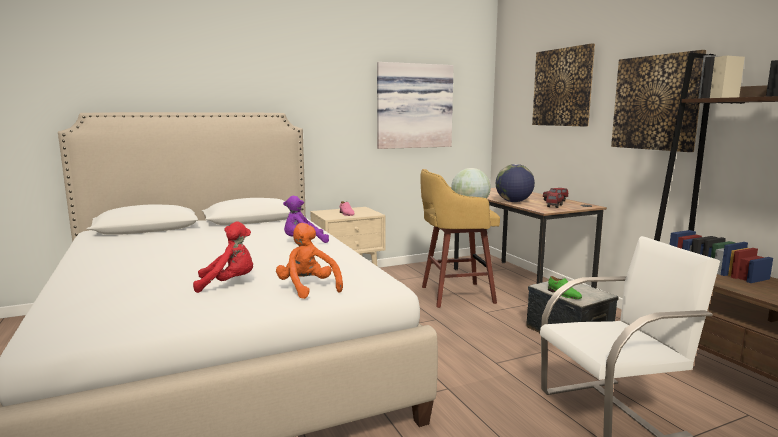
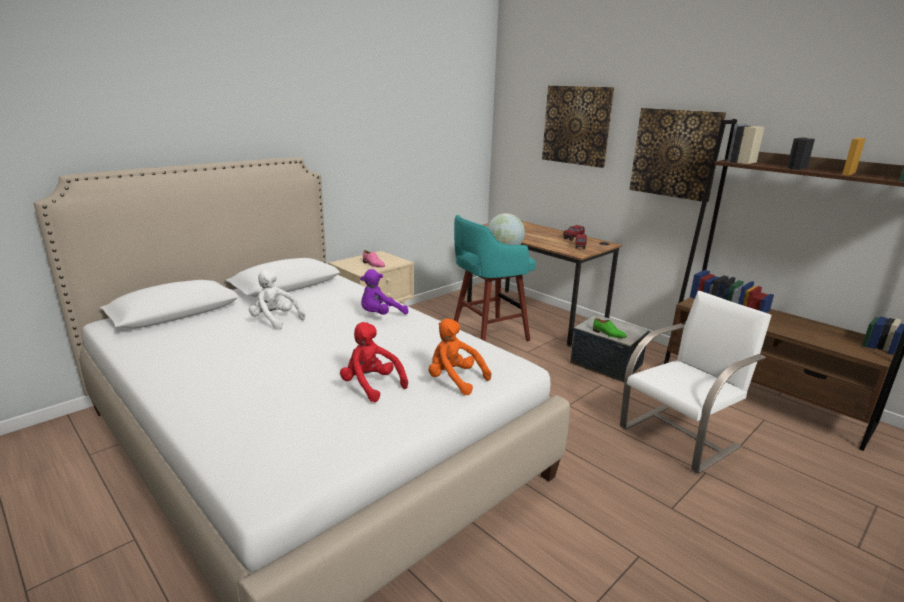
camera: 20 degrees left, 10 degrees up
red plush toy [193,221,253,293] -> red plush toy turned 105 degrees counterclockwise [340,322,408,402]
picture [377,62,454,149] -> none
yellow stool [420,169,500,308] -> turquoise stool [454,215,536,341]
globe [496,164,535,202] -> none
none -> white plush toy [249,269,305,330]

